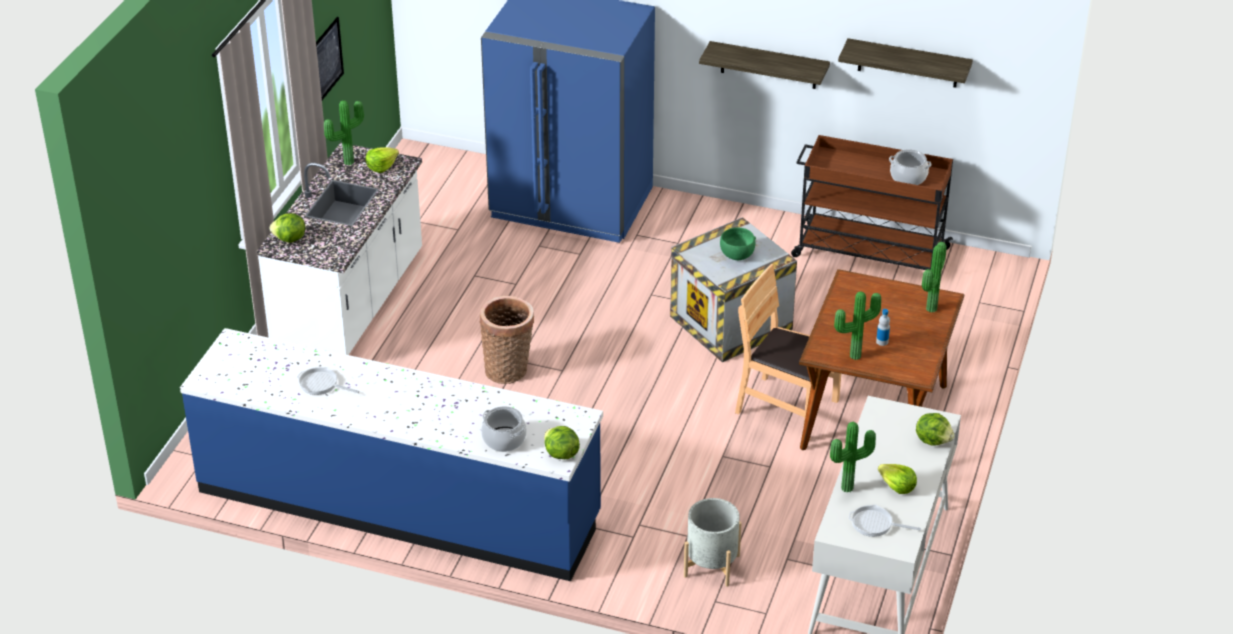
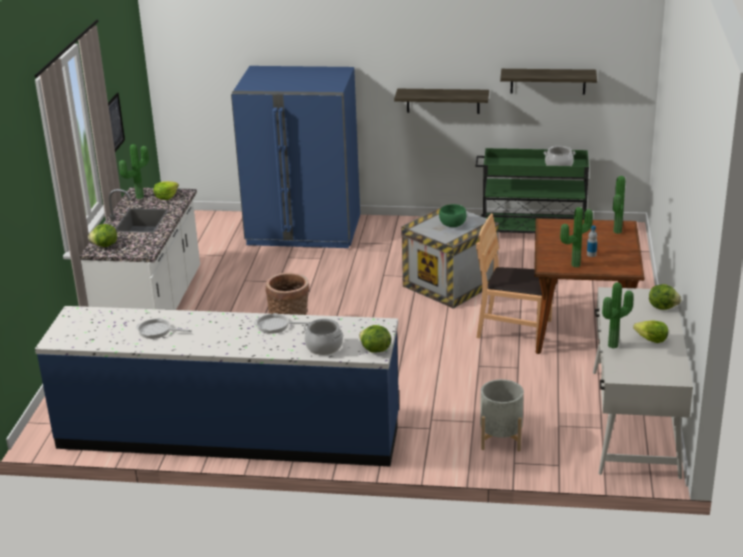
camera: 10 degrees left, 10 degrees down
brown cart [791,135,953,270] -> green cart [476,148,589,233]
frying pan [849,505,921,537] -> frying pan moved to [254,313,310,334]

